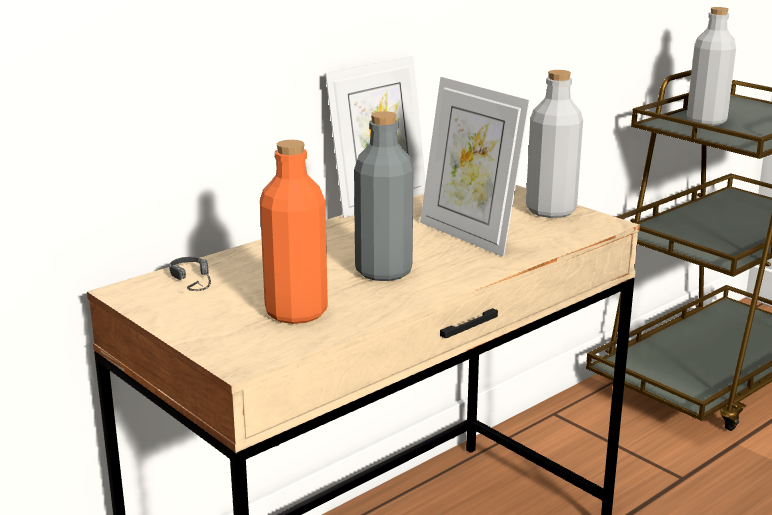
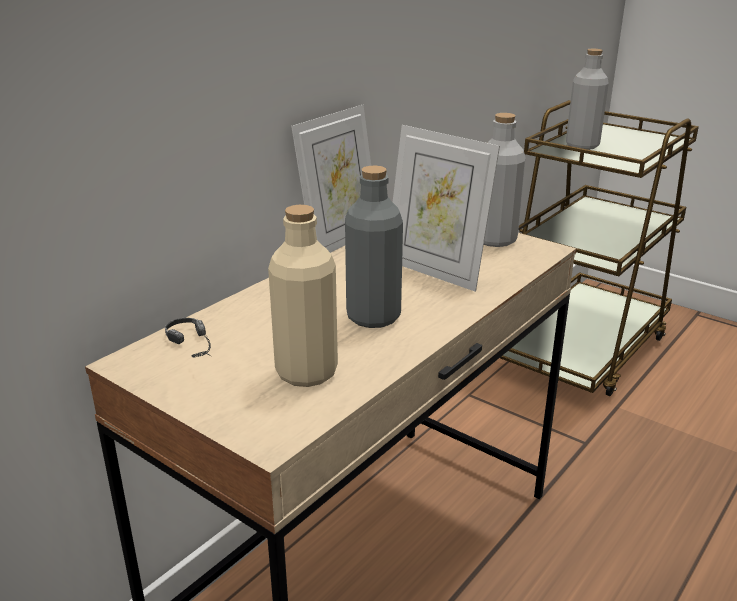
camera: 10 degrees left, 5 degrees up
orange bottle [260,140,328,324] -> beige bottle [268,205,338,387]

